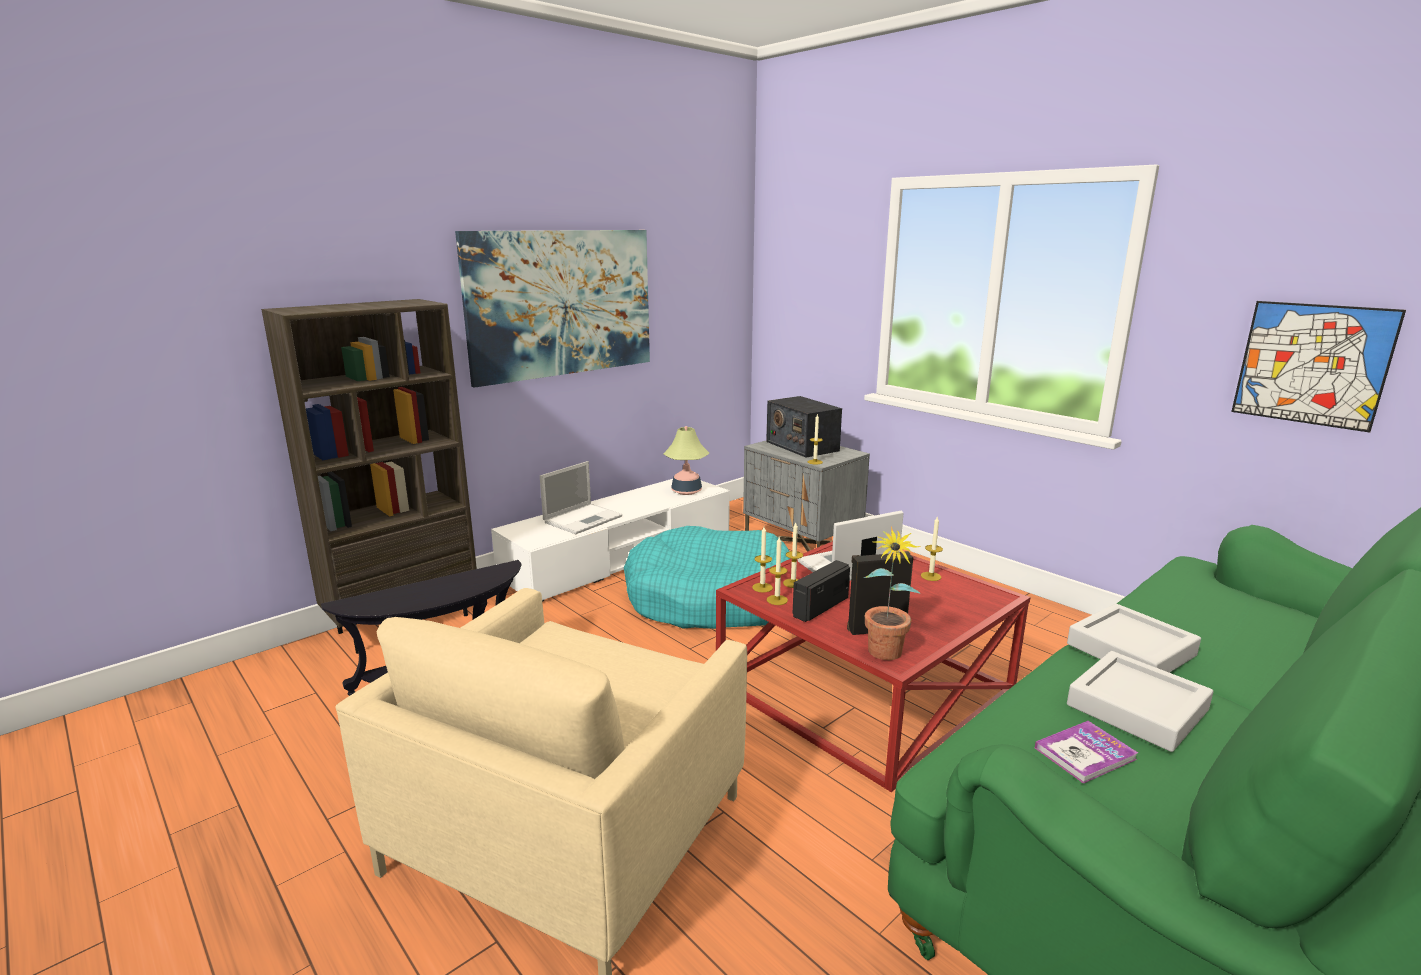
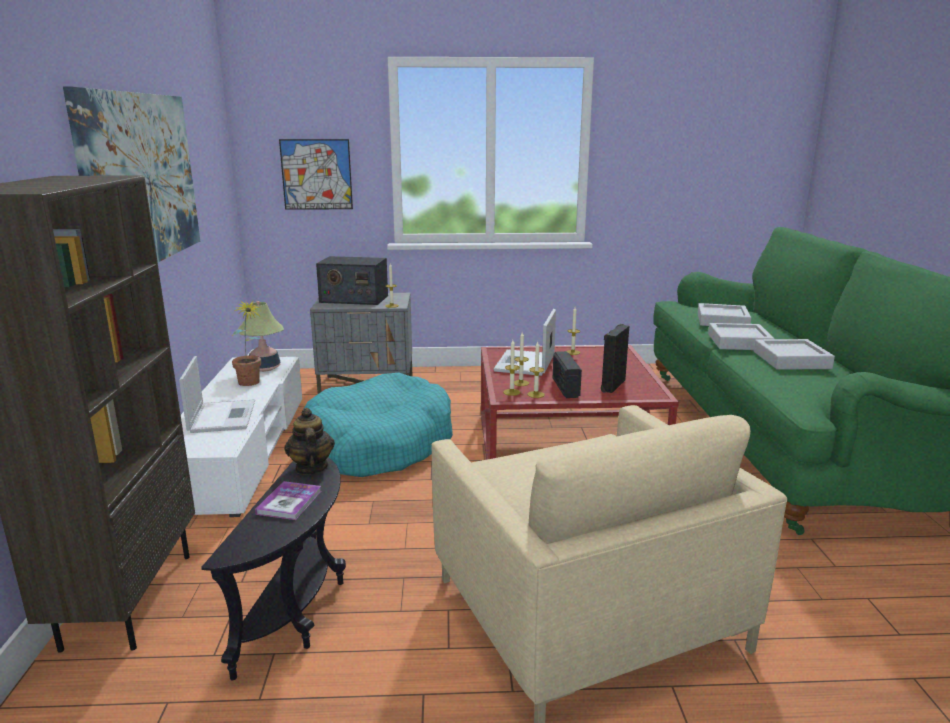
camera: 50 degrees left, 0 degrees up
potted plant [864,526,922,660] -> potted plant moved to [232,301,261,386]
book [1035,721,1138,784] -> book moved to [255,481,321,520]
picture [1231,301,1406,433] -> picture moved to [279,139,353,210]
none -> teapot [284,408,335,475]
none -> grey tray [697,303,751,326]

